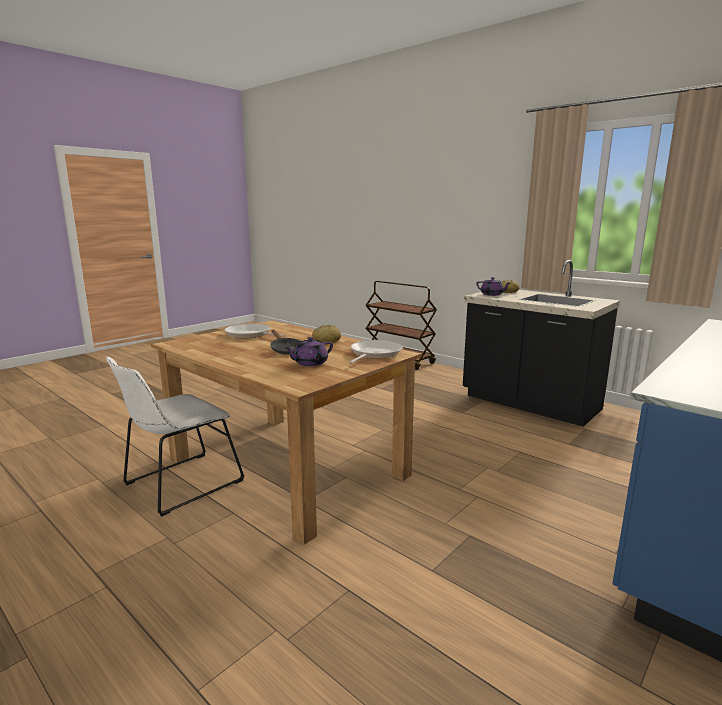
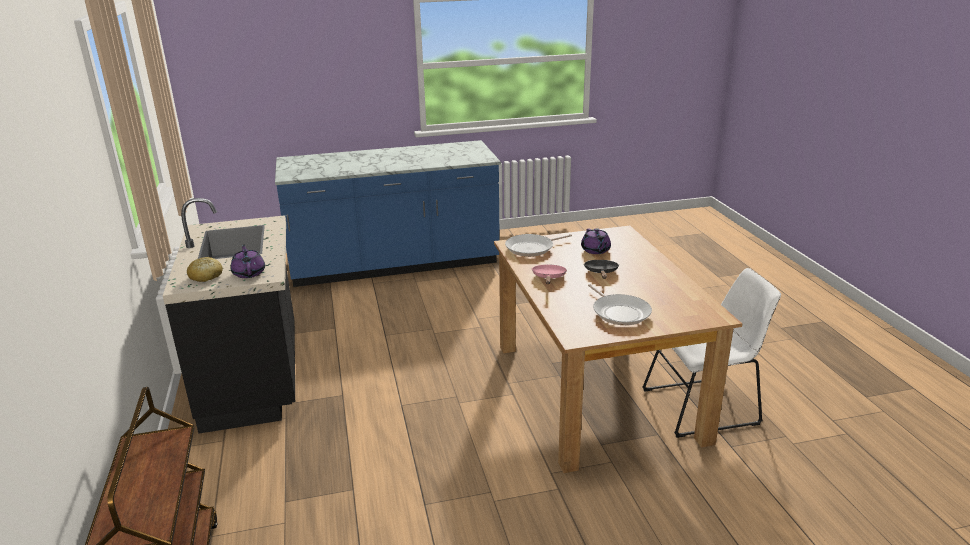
camera: 145 degrees left, 10 degrees up
purple teapot [284,337,333,366] -> purple teapot turned 75 degrees clockwise [581,228,611,254]
bread [312,325,341,343] -> pink frying pan [532,265,567,284]

